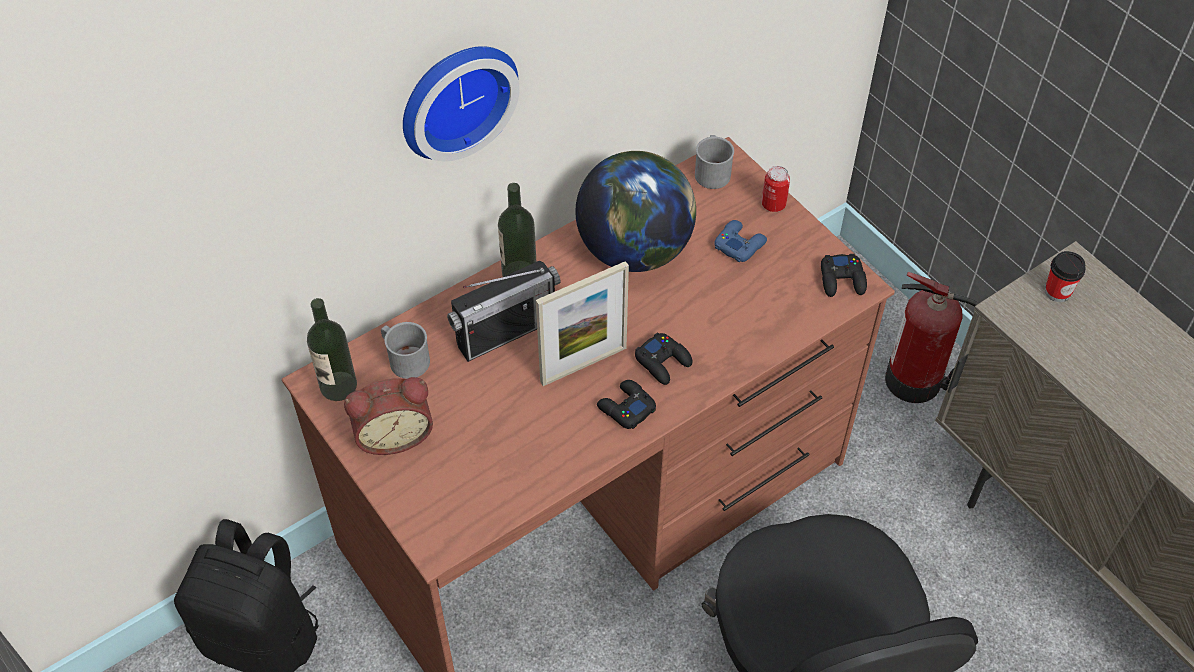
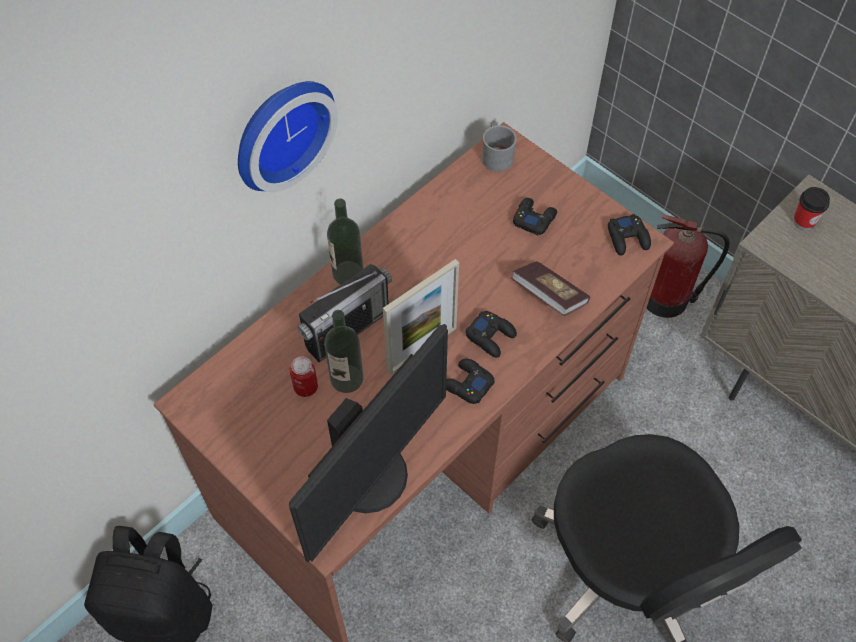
camera: 10 degrees left, 5 degrees up
bottle [307,298,357,401] -> bottle moved to [324,310,364,393]
alarm clock [344,377,433,455] -> none
grey mug [381,322,430,379] -> none
globe [575,151,696,272] -> none
blue game controller [714,220,767,262] -> black game controller [513,198,557,235]
can [761,166,790,212] -> can moved to [289,357,318,397]
none -> monitor [289,324,448,562]
none -> book [511,261,590,316]

